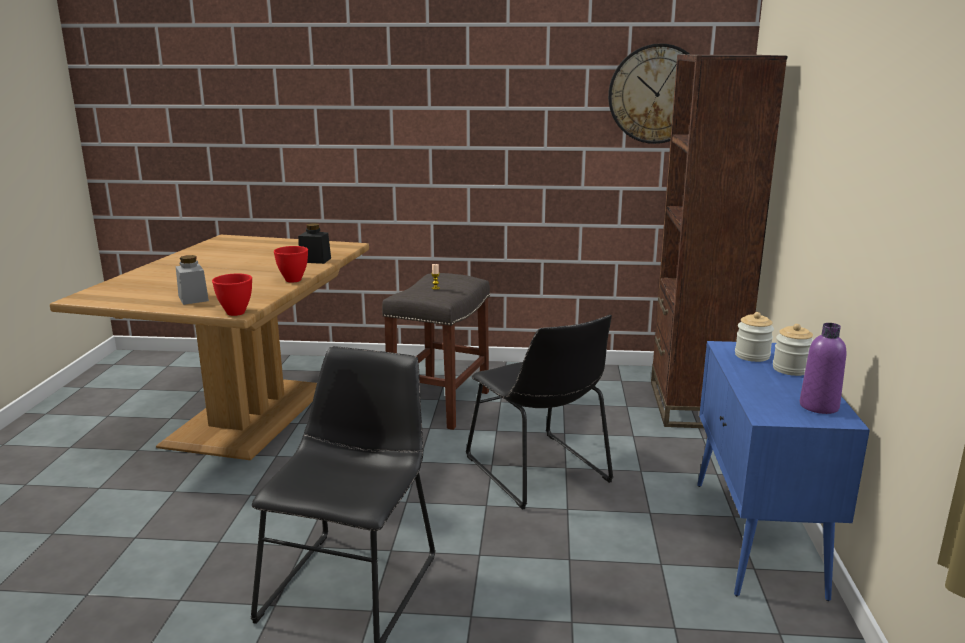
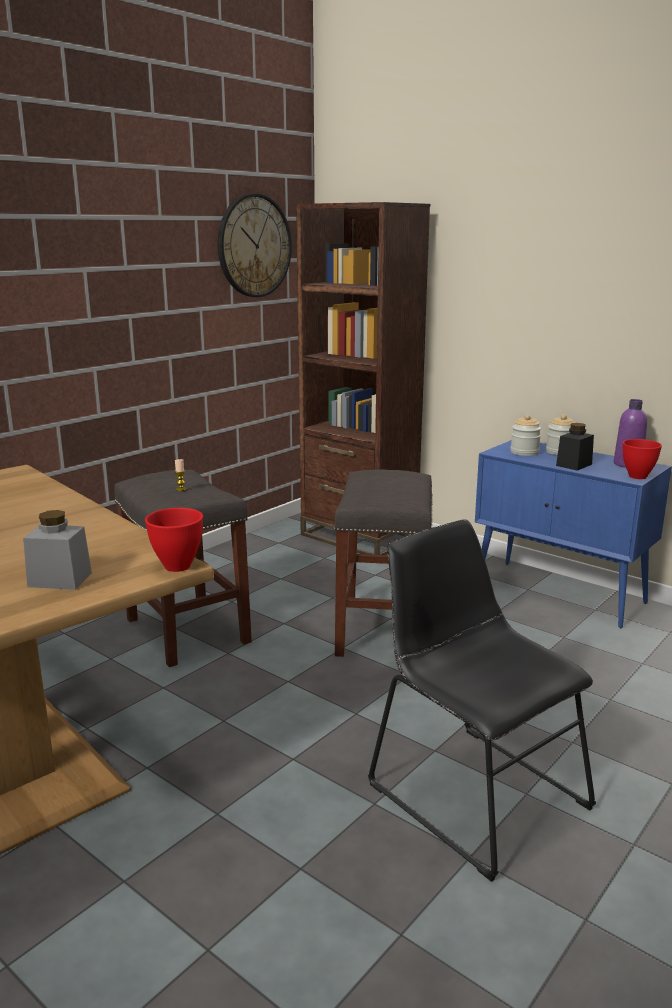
camera: 55 degrees left, 0 degrees up
red bowl [274,246,308,283] -> red bowl moved to [623,439,662,479]
black jar [298,223,331,264] -> black jar moved to [556,423,594,471]
black chair [466,315,613,510] -> grey stool [334,469,433,657]

